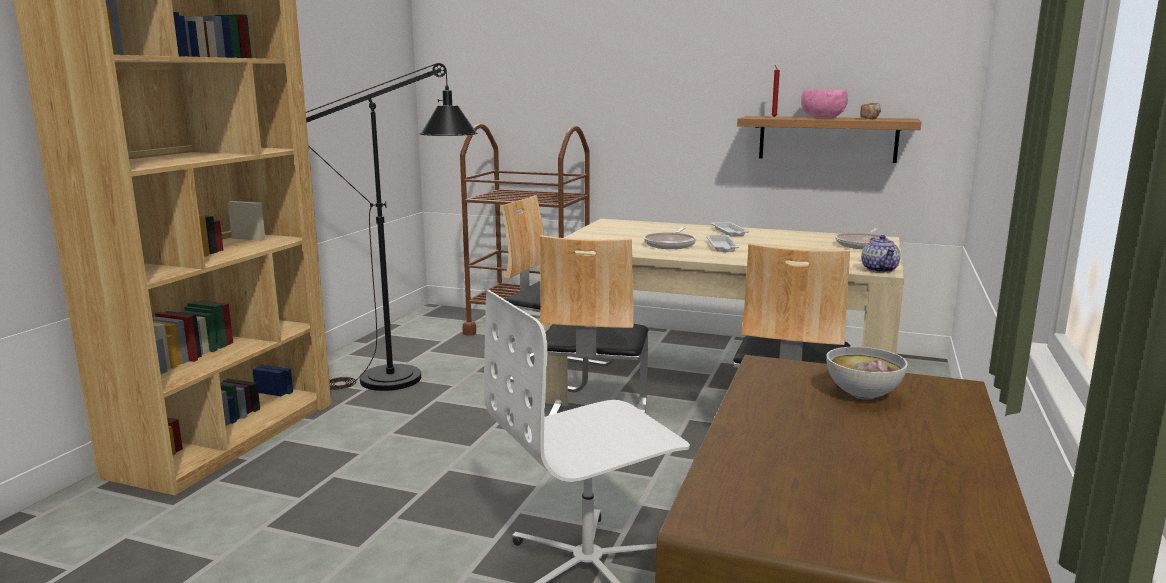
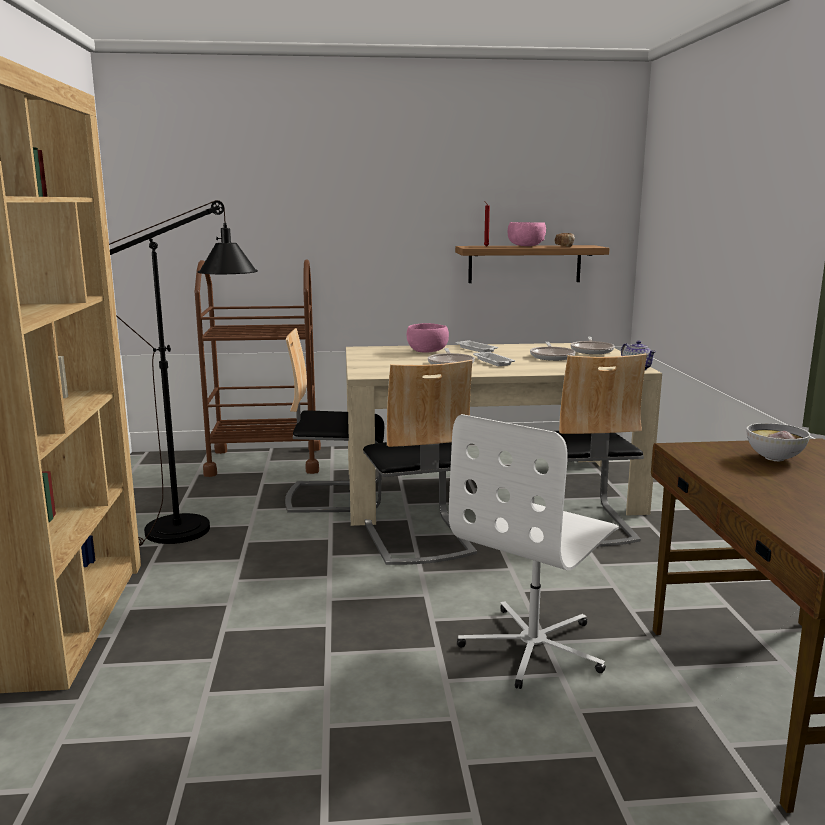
camera: 25 degrees left, 0 degrees up
none -> pink bowl [407,323,449,353]
none -> frying pan [530,342,576,361]

